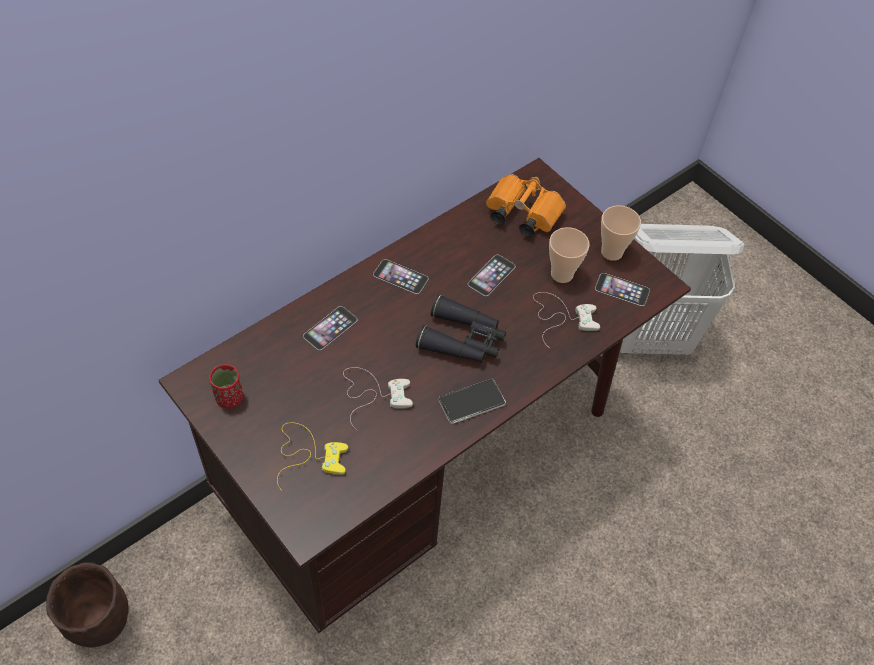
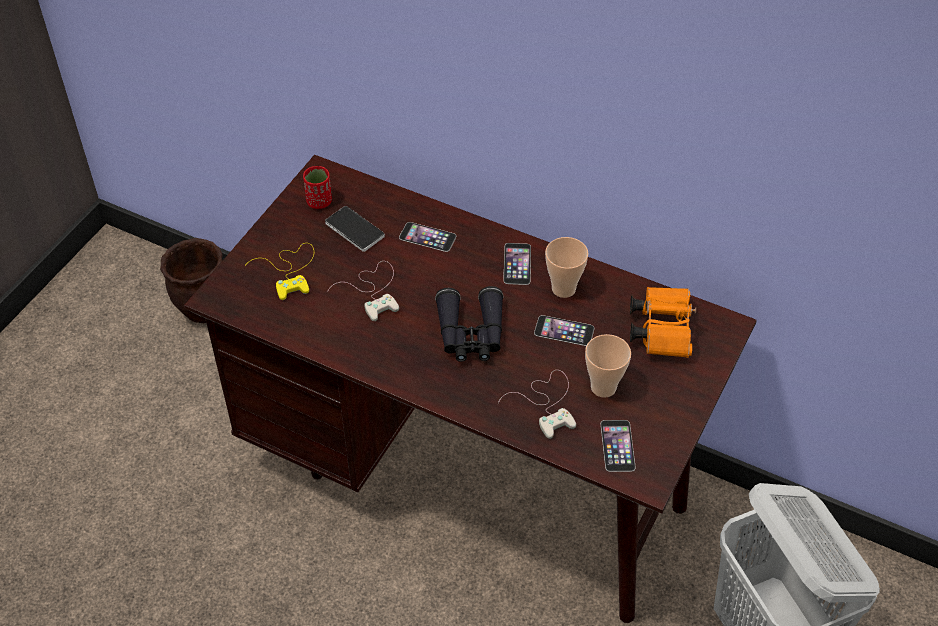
camera: 70 degrees right, 5 degrees down
phone [438,379,506,424] -> phone moved to [325,206,385,252]
cup [601,205,641,261] -> cup moved to [545,237,588,298]

